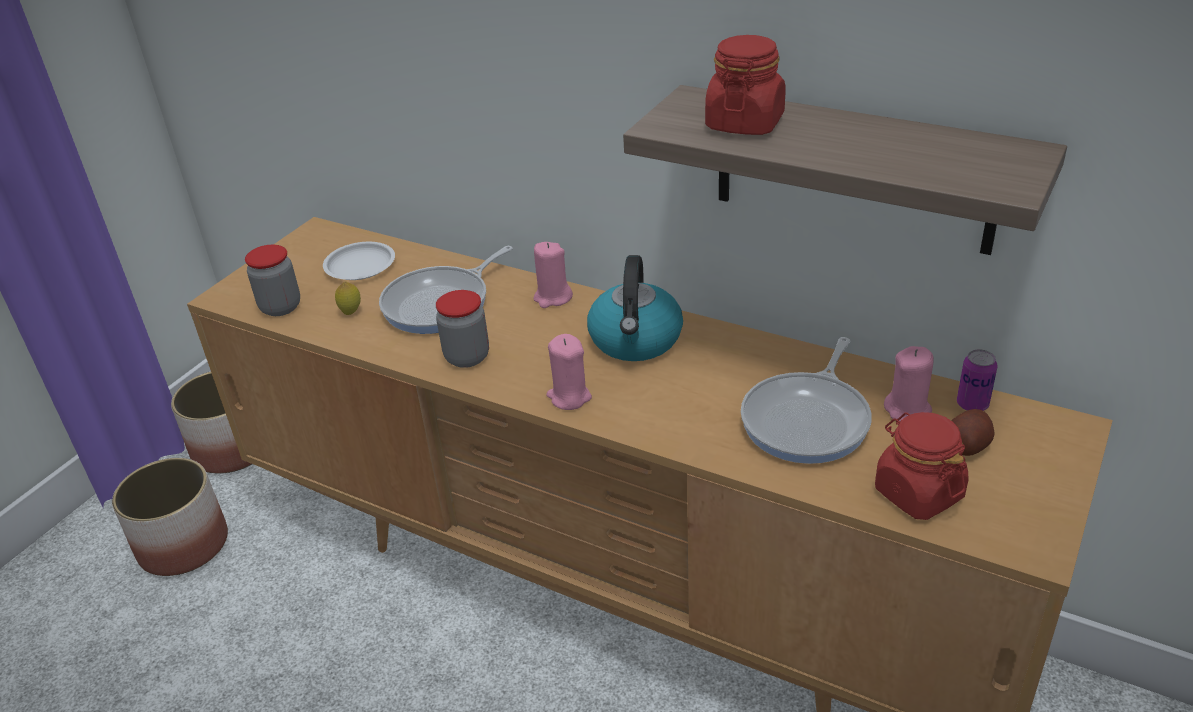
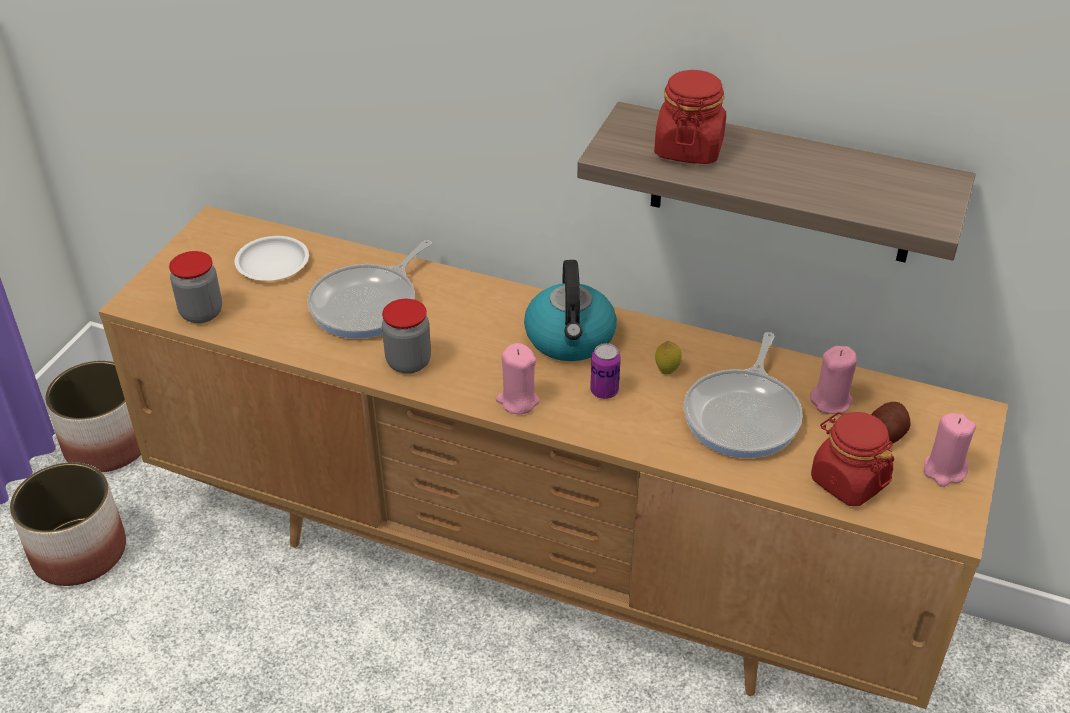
camera: 10 degrees left, 5 degrees up
lemon [335,282,361,315] -> lemon moved to [655,340,682,374]
pink candle [533,242,573,308] -> pink candle moved to [923,413,976,487]
can [957,349,997,411] -> can moved to [590,343,621,399]

